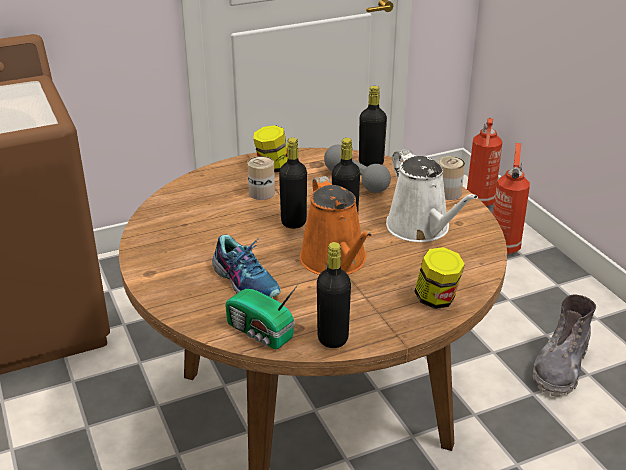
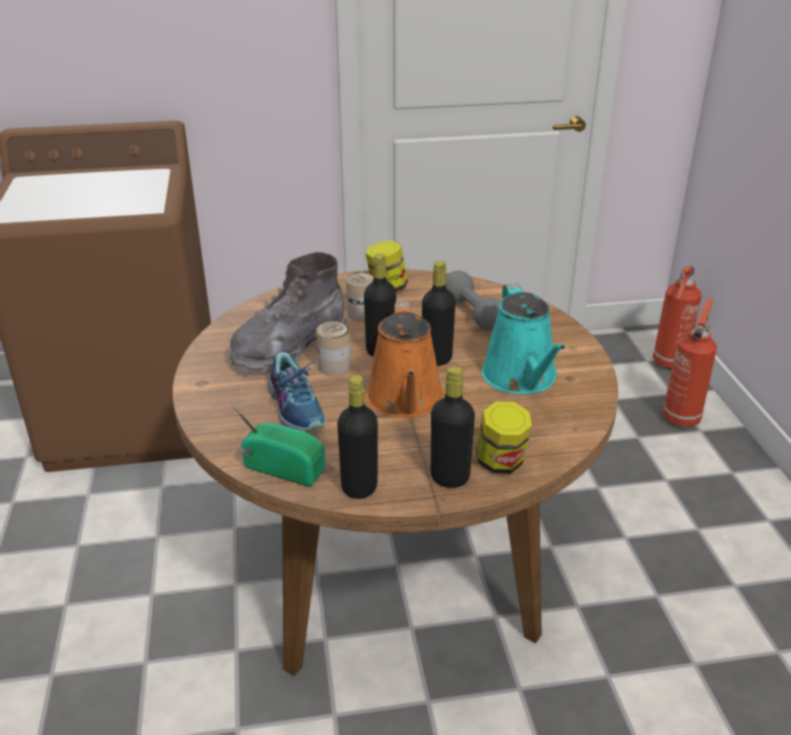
camera: 15 degrees right, 0 degrees up
radio [225,285,298,349] -> radio turned 150 degrees clockwise [230,403,325,486]
black bottle [359,86,387,167] -> black bottle moved to [431,366,475,488]
white watering can [386,149,478,242] -> turquoise watering can [482,283,566,394]
can [438,156,465,200] -> can moved to [316,321,351,376]
grey boot [533,294,596,397] -> grey boot moved to [229,252,347,374]

